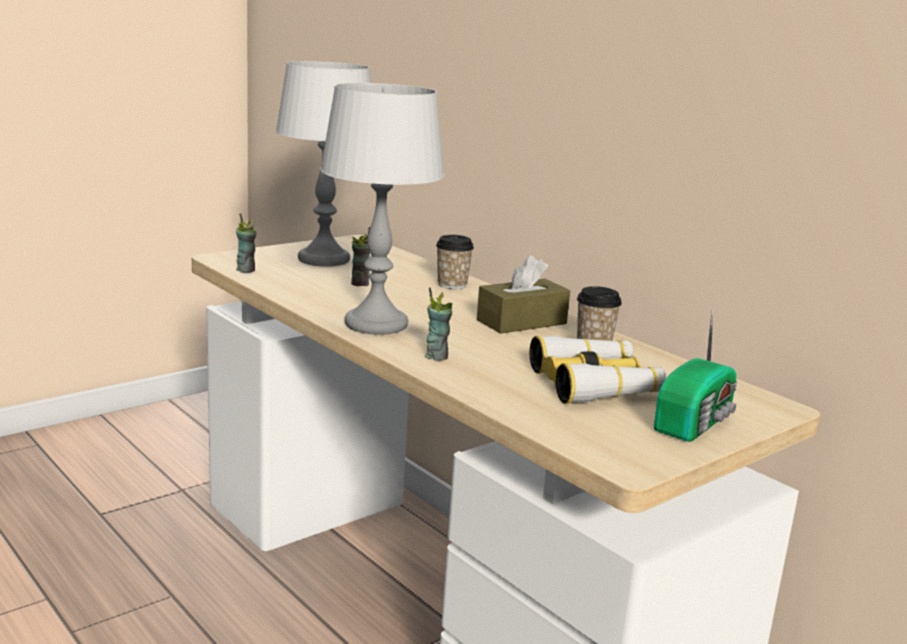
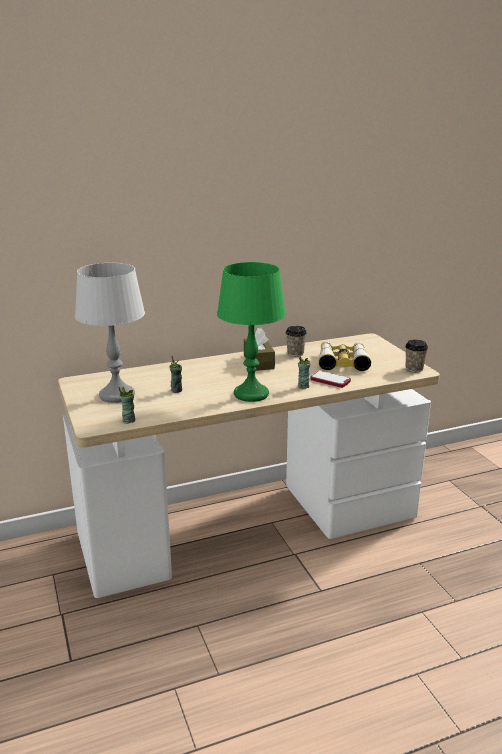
camera: 70 degrees left, 5 degrees up
grey table lamp [320,83,444,335] -> green table lamp [217,262,286,402]
cup [436,235,474,289] -> cup moved to [405,339,428,372]
radio [654,306,737,442] -> none
none -> phone [311,371,351,388]

